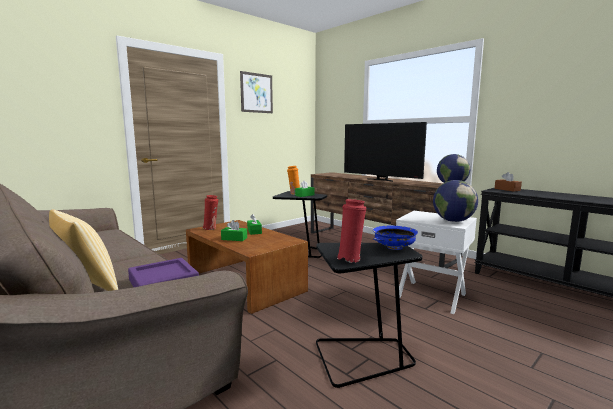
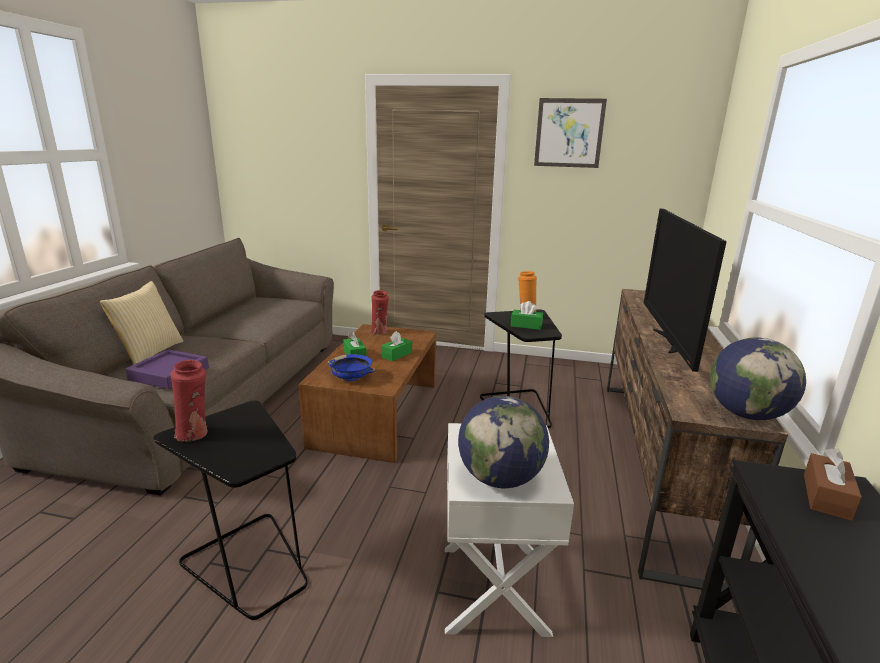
camera: 55 degrees right, 10 degrees up
blue bowl [373,226,418,250] -> blue bowl moved to [327,354,375,381]

